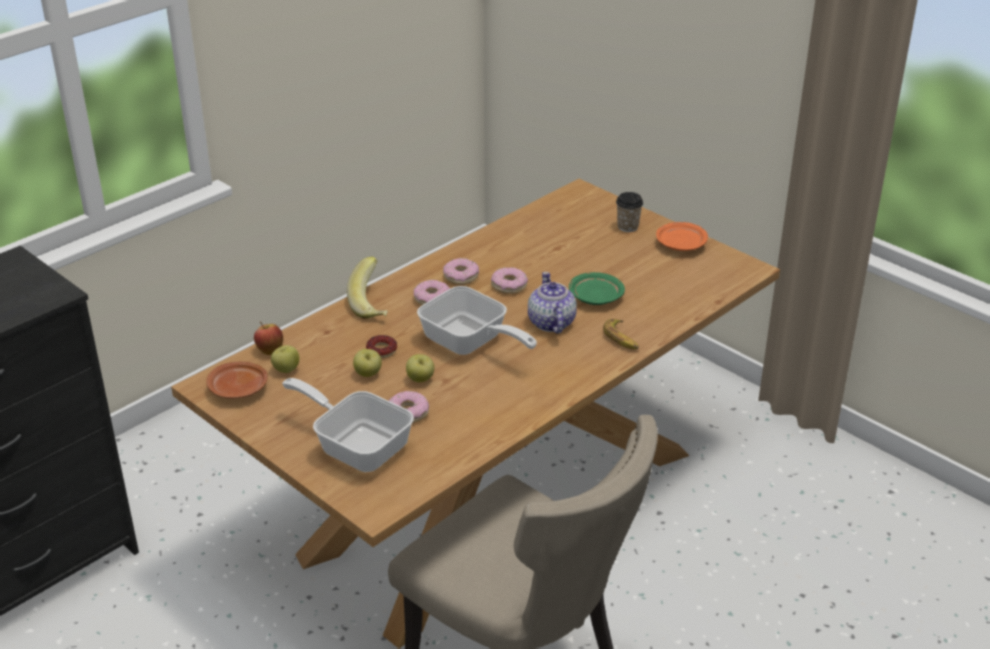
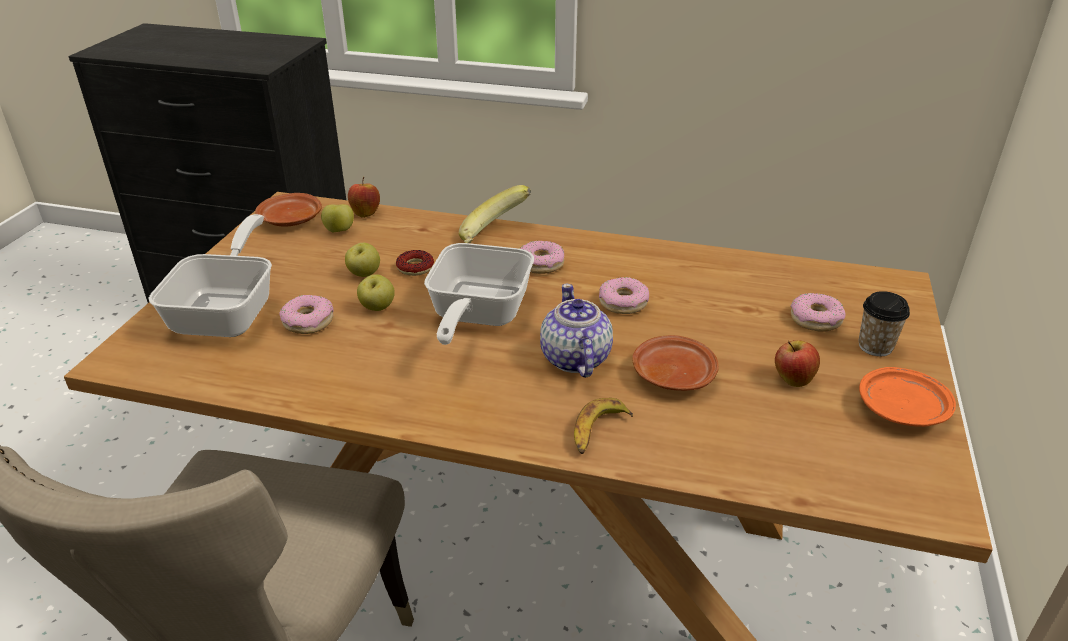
camera: 60 degrees right, 0 degrees up
donut [443,258,479,285] -> donut moved to [790,293,846,332]
teapot [528,272,577,334] -> teapot turned 60 degrees counterclockwise [540,284,613,378]
green plate [569,272,625,305] -> brown plate [632,335,719,391]
none -> apple [775,340,820,387]

